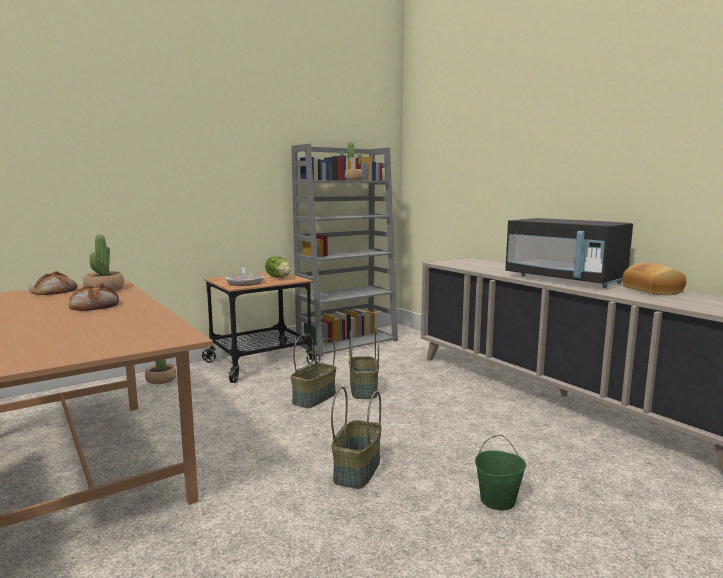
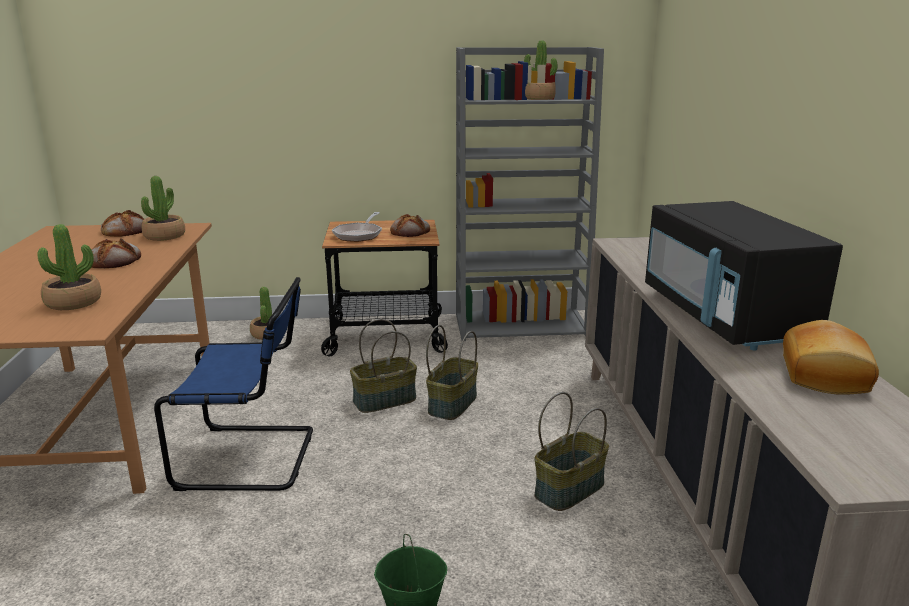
camera: 30 degrees right, 10 degrees up
lettuce [265,256,291,278] -> bread [390,214,430,237]
basket [331,386,382,489] -> basket moved to [534,392,609,511]
none -> potted plant [38,224,101,310]
none -> blue chair [154,277,313,491]

